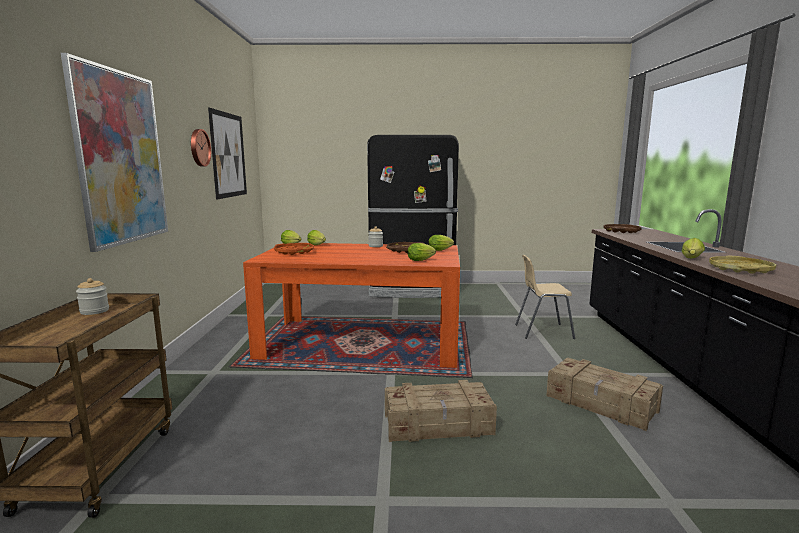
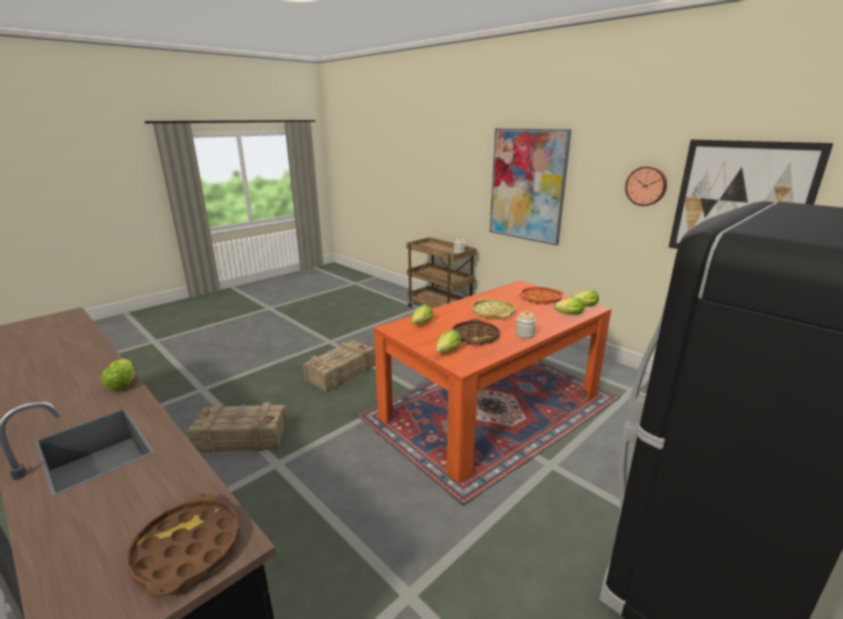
camera: 135 degrees right, 10 degrees up
beige chair [515,255,575,339] -> none
yellow tray [709,256,776,274] -> yellow tray moved to [472,298,515,319]

